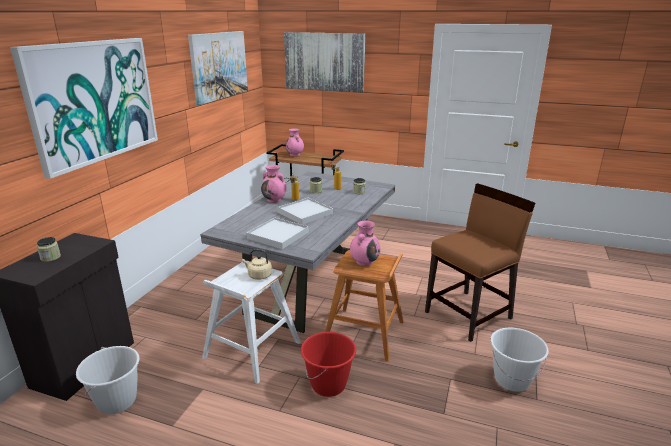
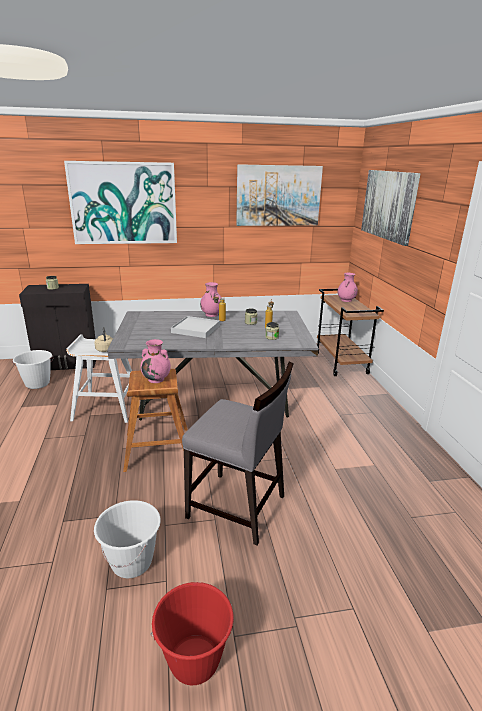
camera: 60 degrees right, 0 degrees up
white tray [246,217,309,249] -> none
red bucket [301,332,356,397] -> red bucket moved to [150,582,234,685]
brown chair [425,184,535,342] -> grey chair [182,362,294,545]

